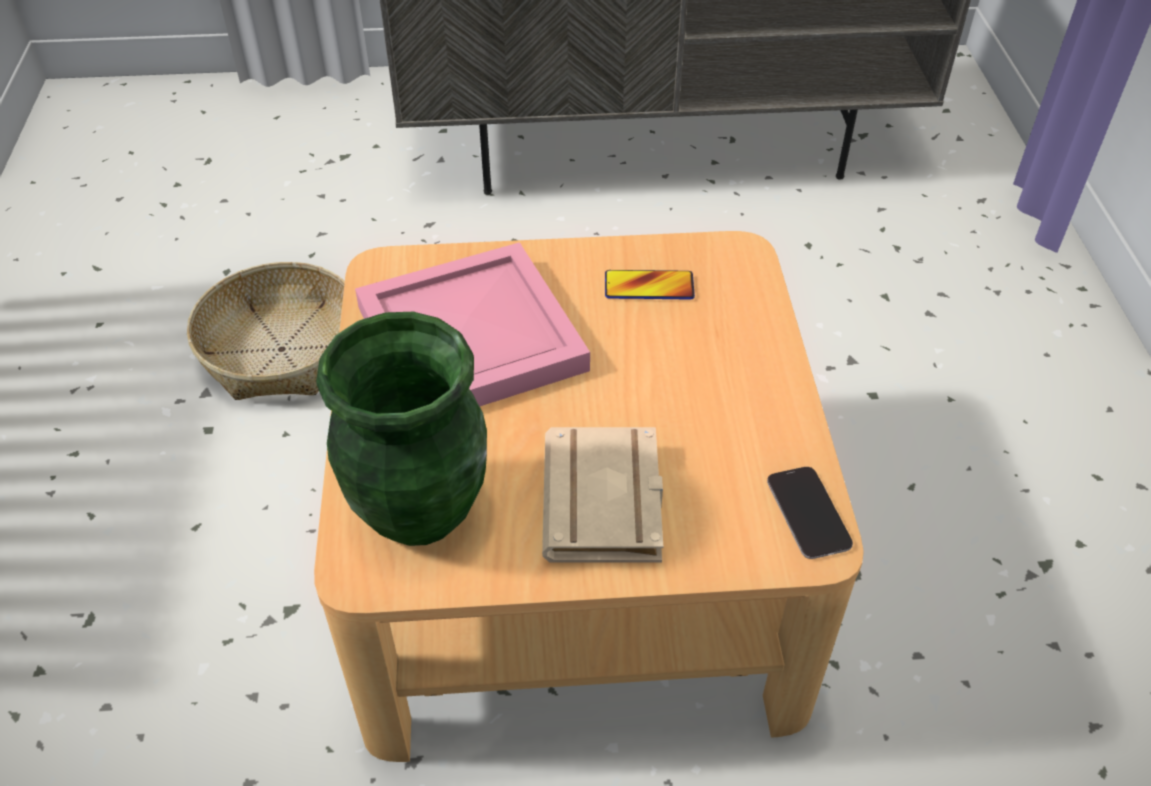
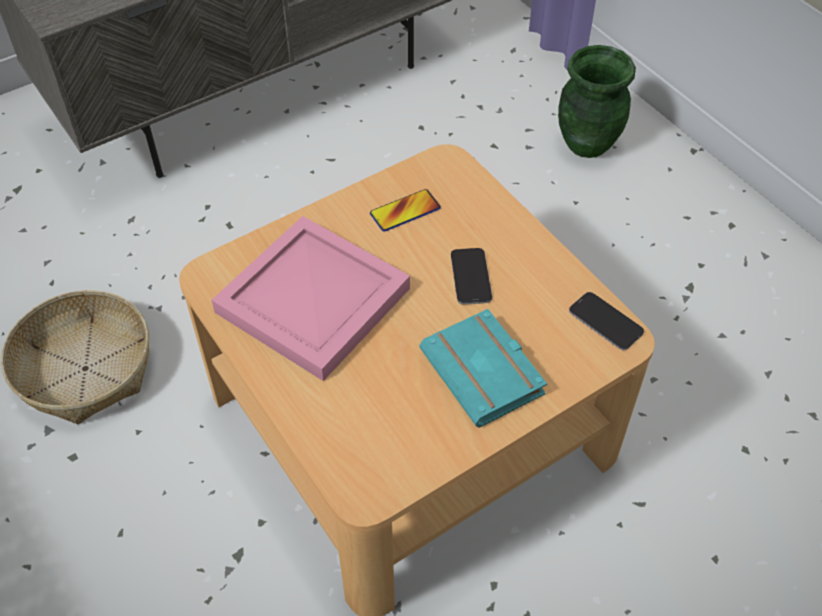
camera: 30 degrees left, 5 degrees up
green vase [316,312,487,546] -> green vase moved to [558,45,636,158]
beige book [542,427,664,563] -> turquoise book [419,309,547,428]
none -> phone [451,248,492,305]

